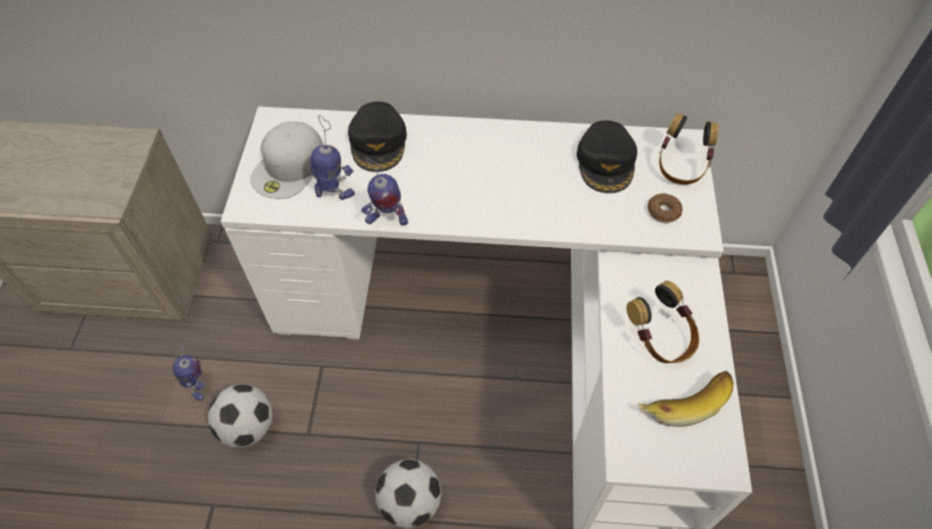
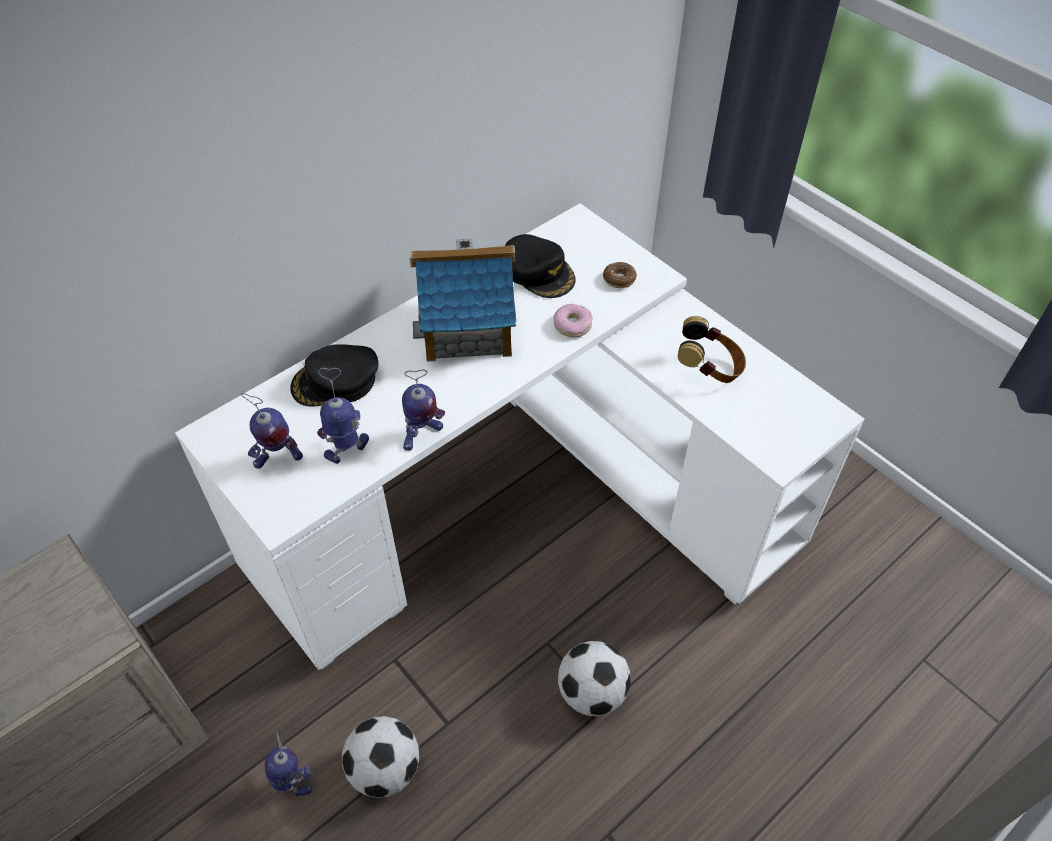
camera: 45 degrees left, 5 degrees down
white cap [250,121,323,199] -> toy robot [241,393,303,469]
black cap [348,101,407,172] -> black cap turned 120 degrees clockwise [290,344,379,406]
banana [638,371,734,427] -> none
headphones [659,114,718,185] -> none
none -> toy house [410,238,516,362]
none -> donut [554,304,593,337]

